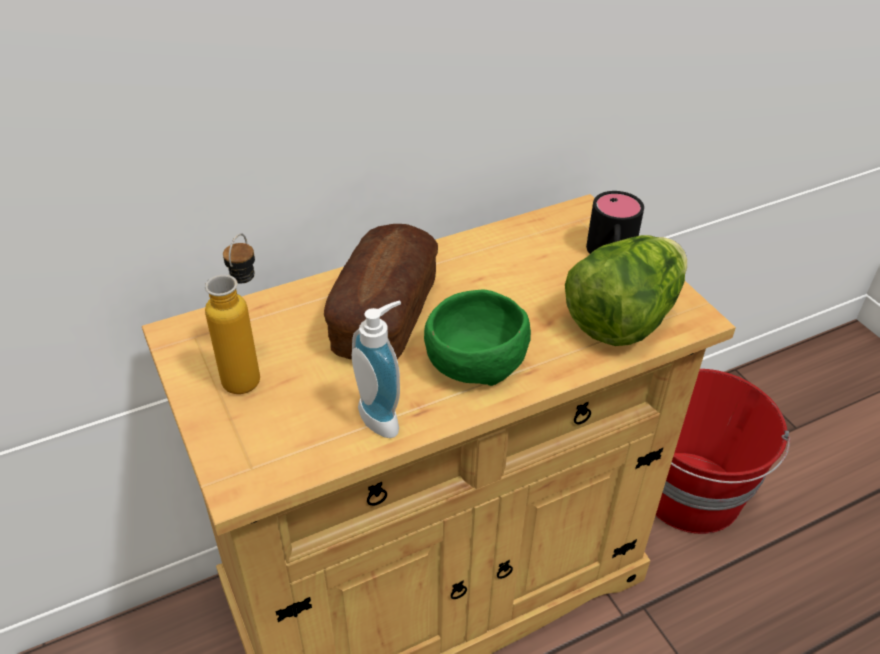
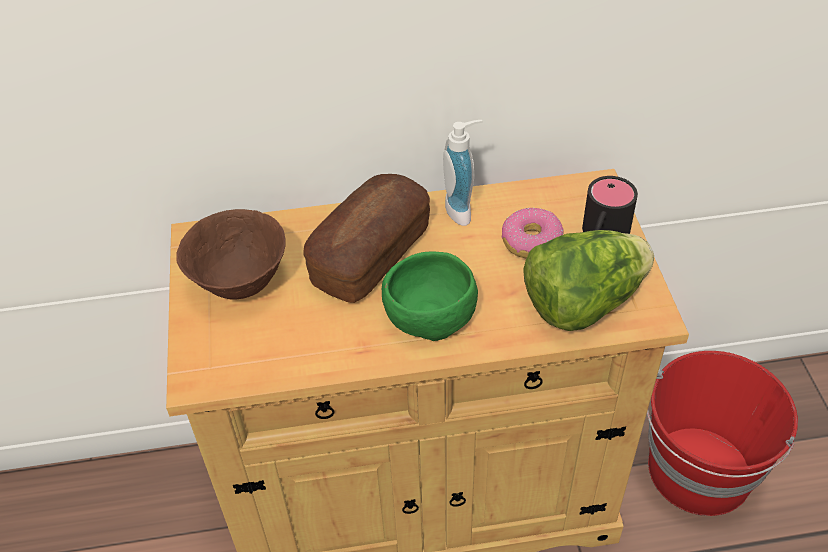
camera: 20 degrees right, 5 degrees up
bottle [205,233,260,394] -> brown bowl [176,209,286,300]
soap dispenser [352,301,401,438] -> soap dispenser moved to [443,120,483,226]
none -> donut [502,207,564,258]

